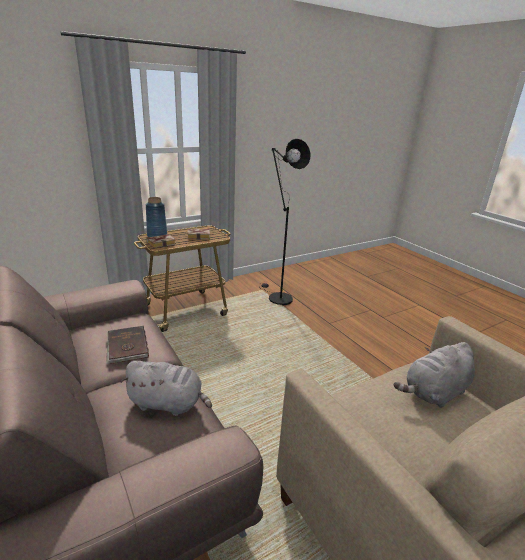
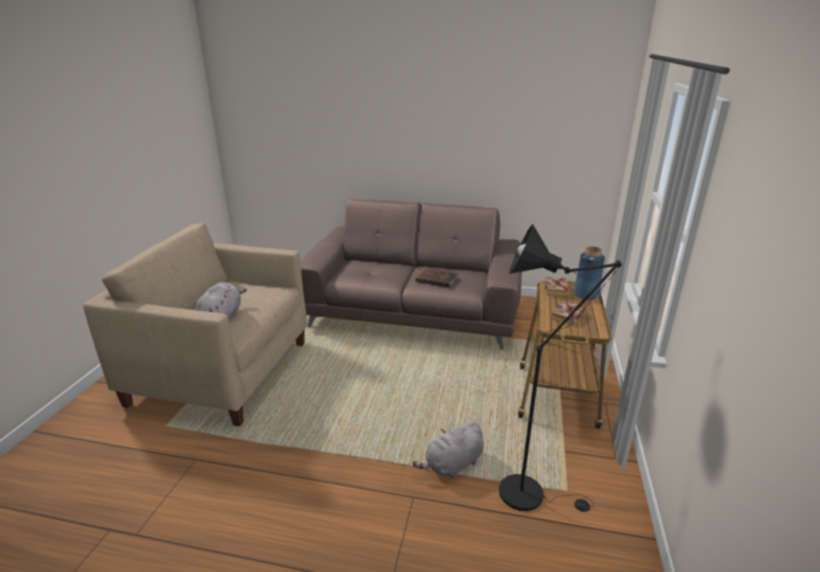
camera: 135 degrees right, 0 degrees up
grey plush toy [121,361,212,416] -> grey plush toy moved to [413,422,484,478]

